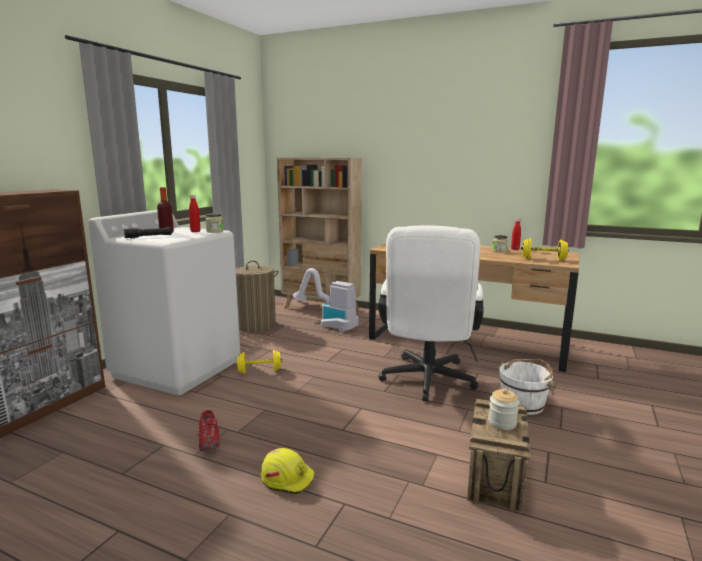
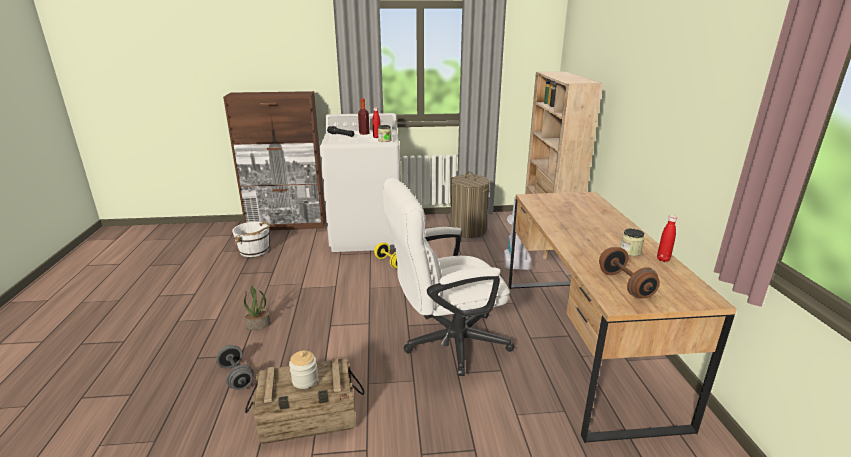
camera: 60 degrees right, 10 degrees up
red shoe [198,410,220,451] -> none
yellow hard hat [261,448,315,495] -> potted plant [244,285,271,330]
white bucket [497,359,557,415] -> white bucket moved to [232,221,270,257]
yellow dumbbell [521,238,569,261] -> brown dumbbell [599,247,660,298]
none -> grey dumbbell [216,345,254,390]

